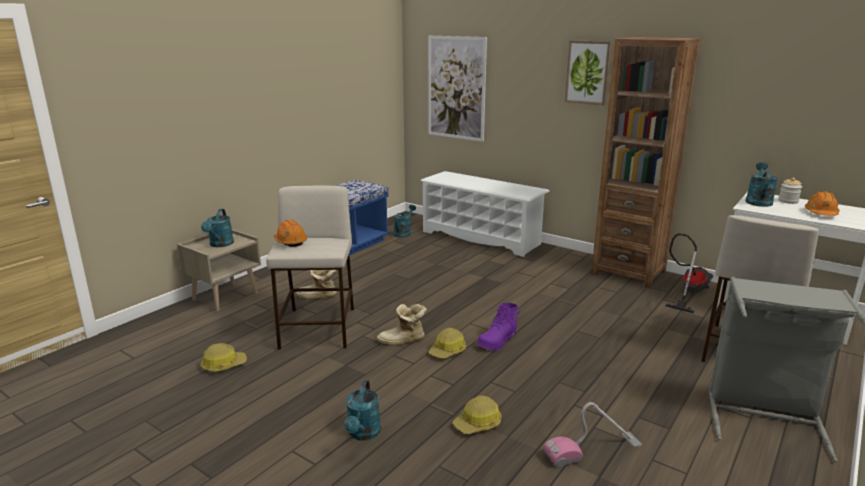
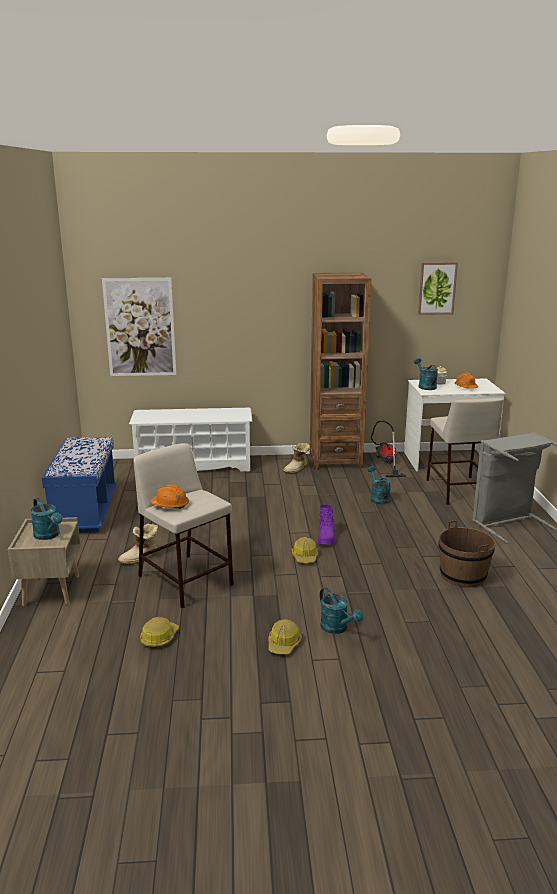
camera: 40 degrees left, 0 degrees up
boot [377,304,427,345] -> boot moved to [283,443,310,474]
turquoise watering can [393,205,416,238] -> turquoise watering can moved to [368,466,391,504]
hard hat [453,396,502,434] -> hard hat moved to [268,619,302,655]
vacuum cleaner [543,402,642,468] -> brown bucket [438,520,496,587]
picture [565,40,612,105] -> picture moved to [418,262,458,315]

